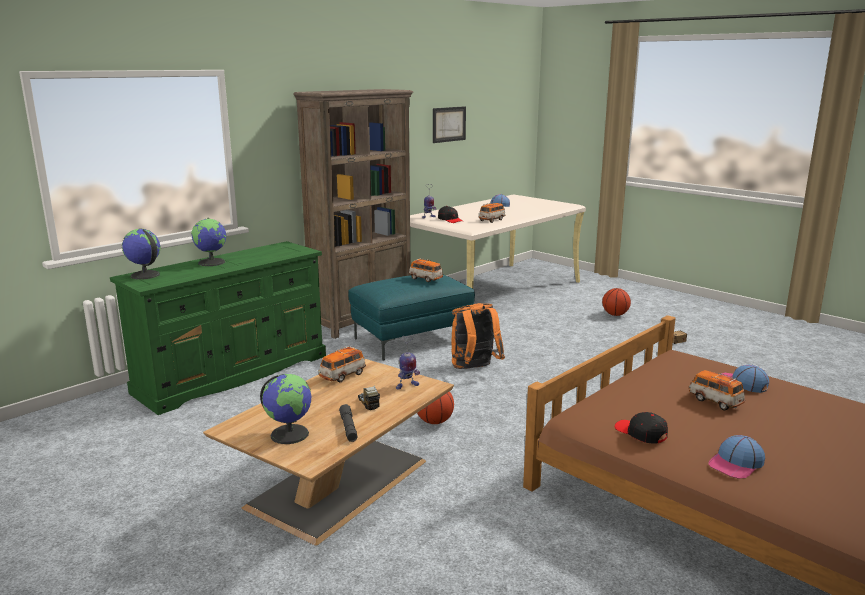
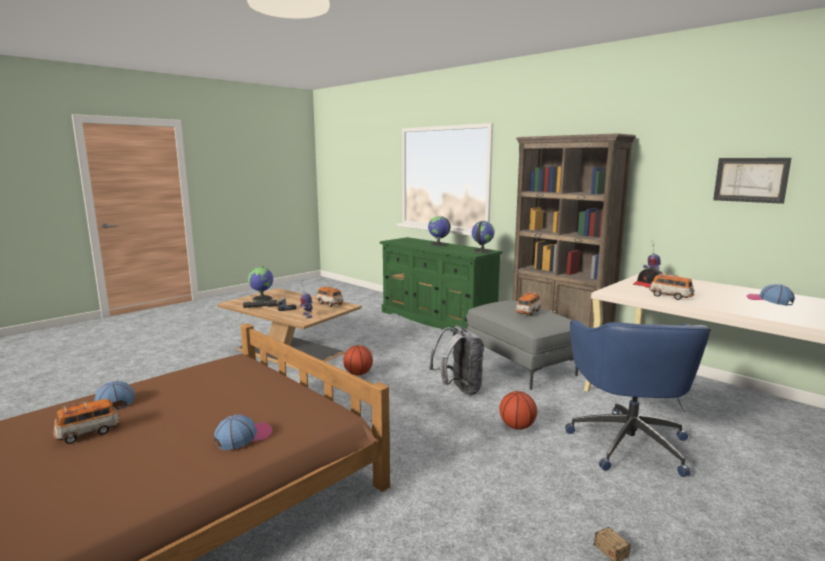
camera: 90 degrees right, 5 degrees down
globe [122,229,161,280] -> globe moved to [472,221,495,253]
turquoise ottoman [348,275,475,361] -> grey ottoman [466,301,578,390]
orange backpack [452,303,505,369] -> grey backpack [429,325,484,395]
basketball [602,288,631,316] -> basketball moved to [499,391,537,430]
black cap [615,412,668,444] -> none
toy car [689,370,745,410] -> toy car moved to [53,399,120,444]
none -> blue office chair [565,320,711,477]

